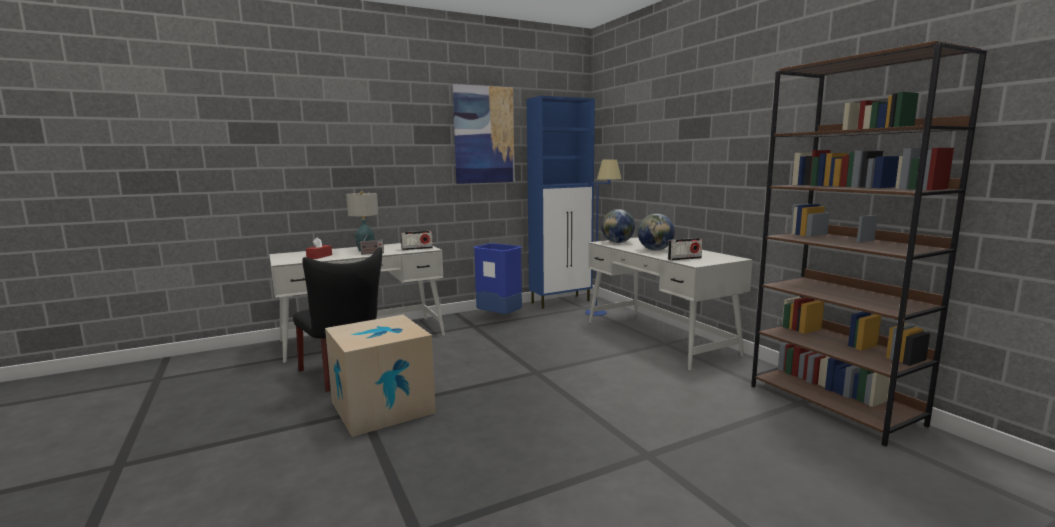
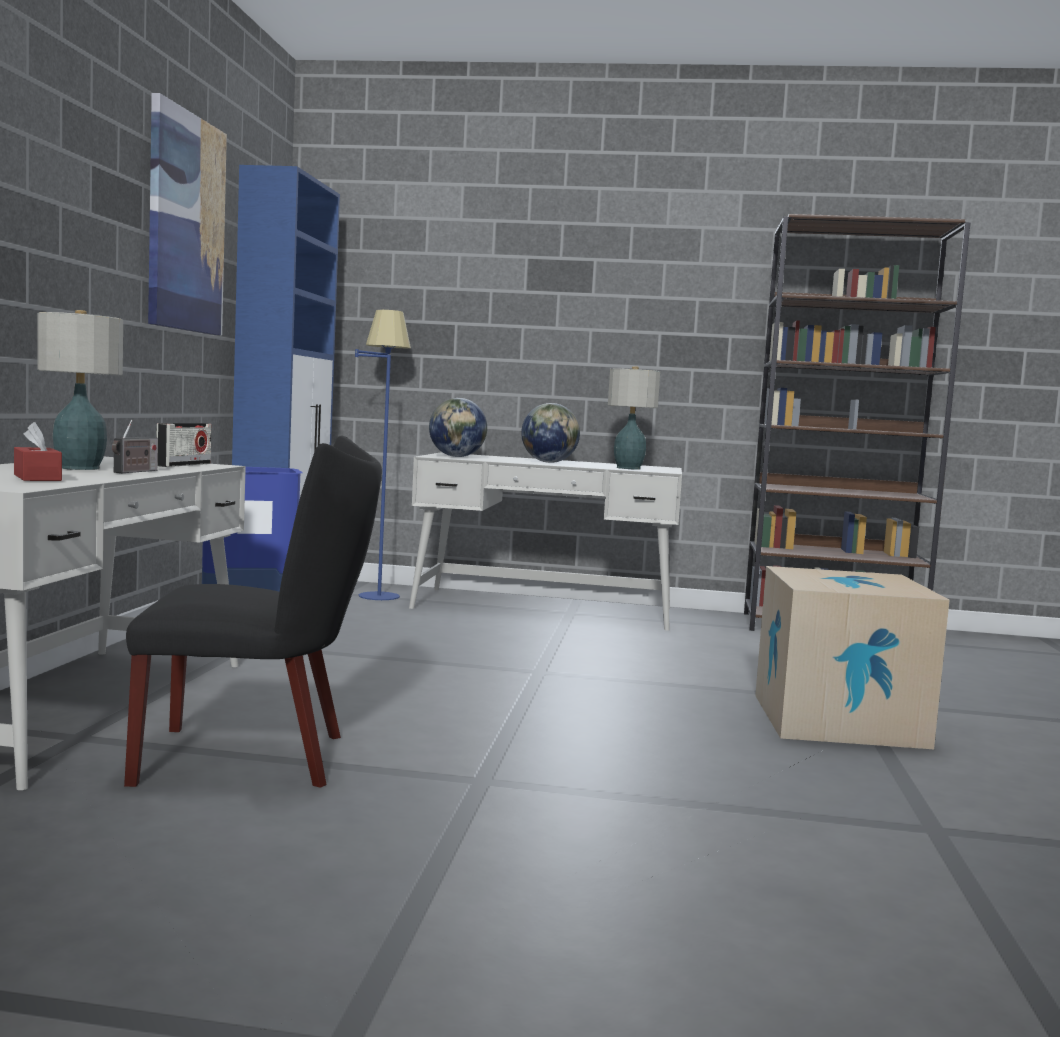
camera: 55 degrees left, 5 degrees down
cardboard box [325,315,436,437] -> cardboard box moved to [755,566,950,749]
radio [668,238,703,261] -> table lamp [608,366,660,470]

